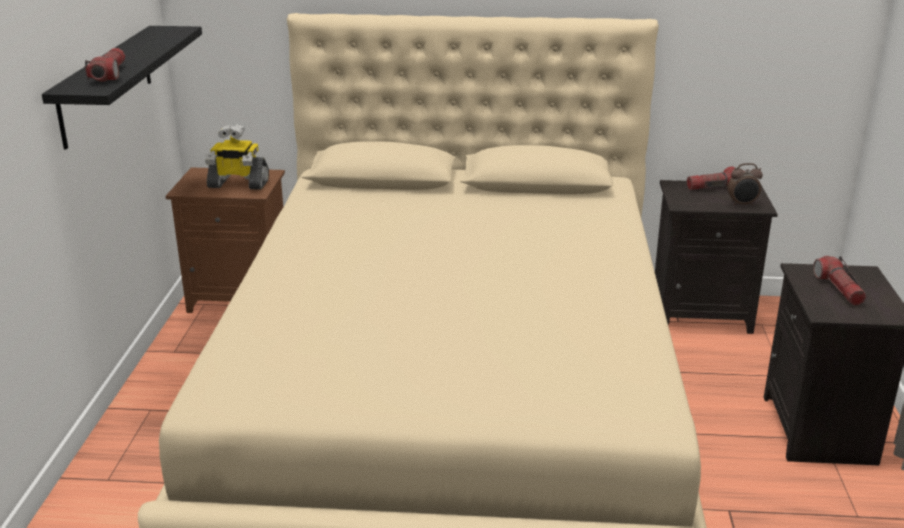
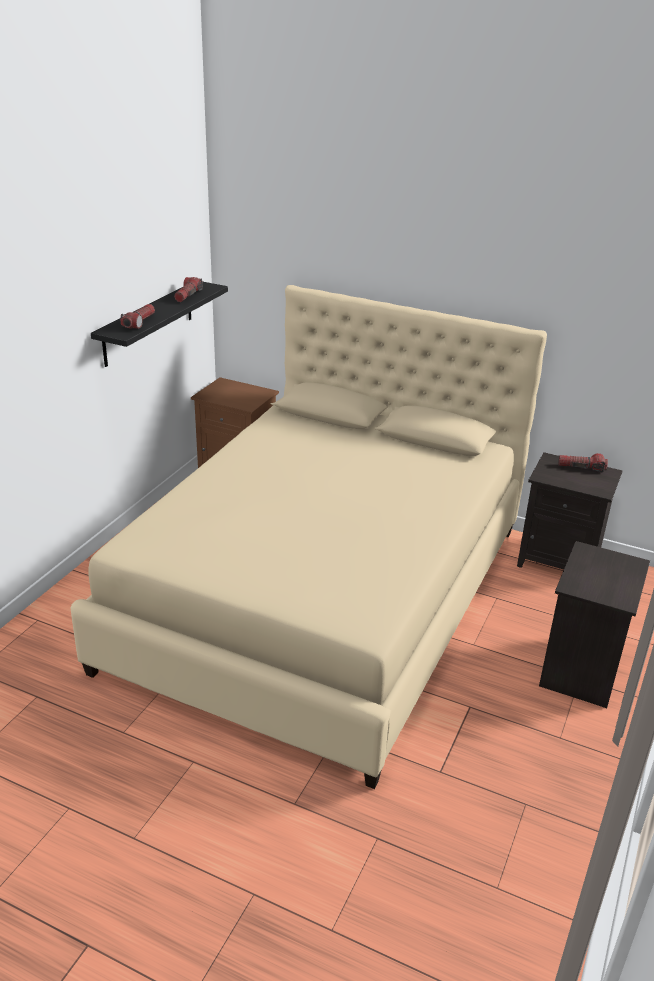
camera: 20 degrees right, 5 degrees up
toy robot [205,124,269,190] -> none
alarm clock [727,163,763,206] -> none
flashlight [813,256,866,305] -> flashlight moved to [174,277,203,302]

